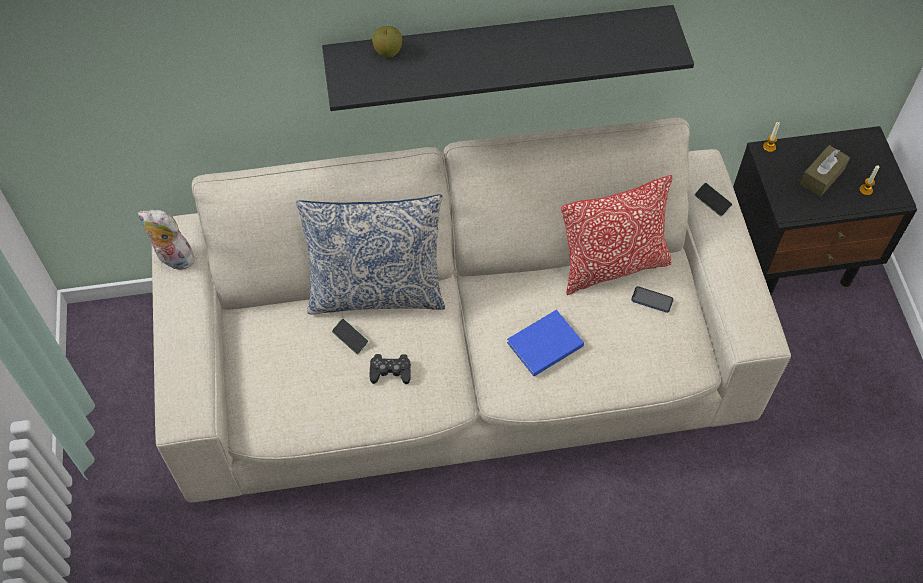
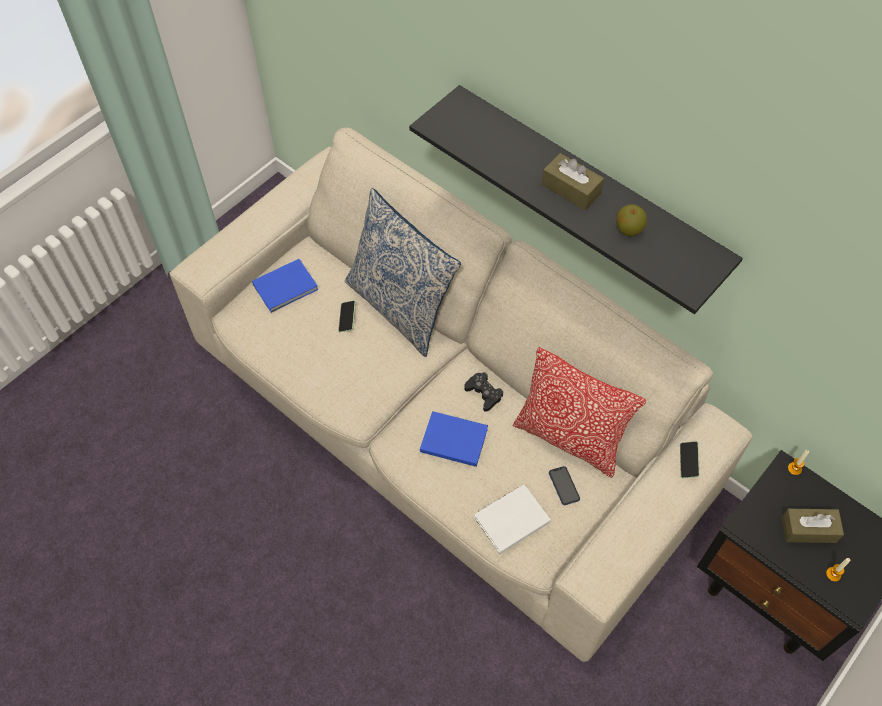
camera: 50 degrees right, 0 degrees up
plush toy [138,209,195,272] -> none
black game controller [369,354,411,384] -> black game controller moved to [464,372,503,412]
apple [372,26,403,58] -> apple moved to [616,204,647,236]
none -> blue book [252,259,318,313]
none -> white book [474,484,551,554]
none -> brown tissue box [542,153,604,210]

